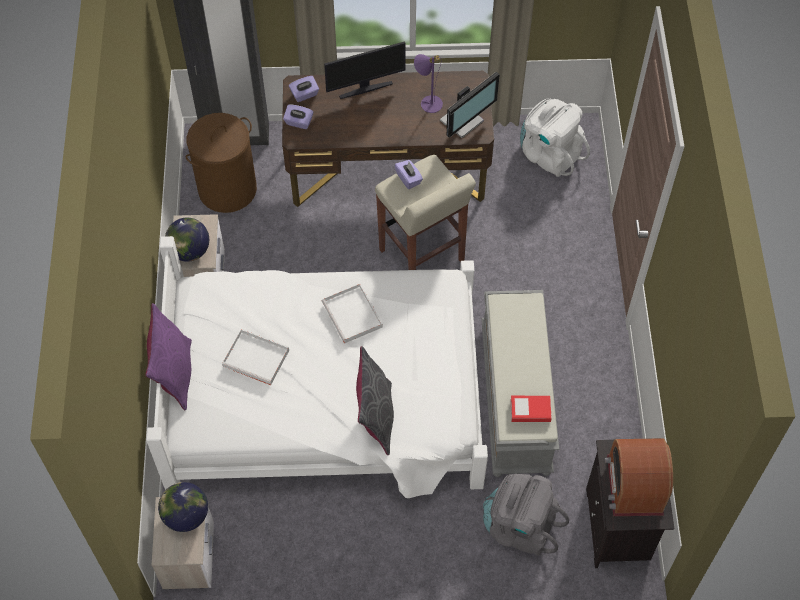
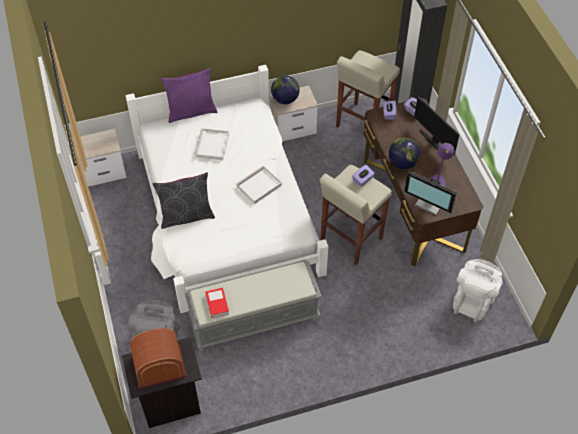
camera: 75 degrees right, 5 degrees down
globe [158,482,208,532] -> globe moved to [389,138,420,169]
brown laundry basket [186,113,257,213] -> beige stool [336,50,400,127]

